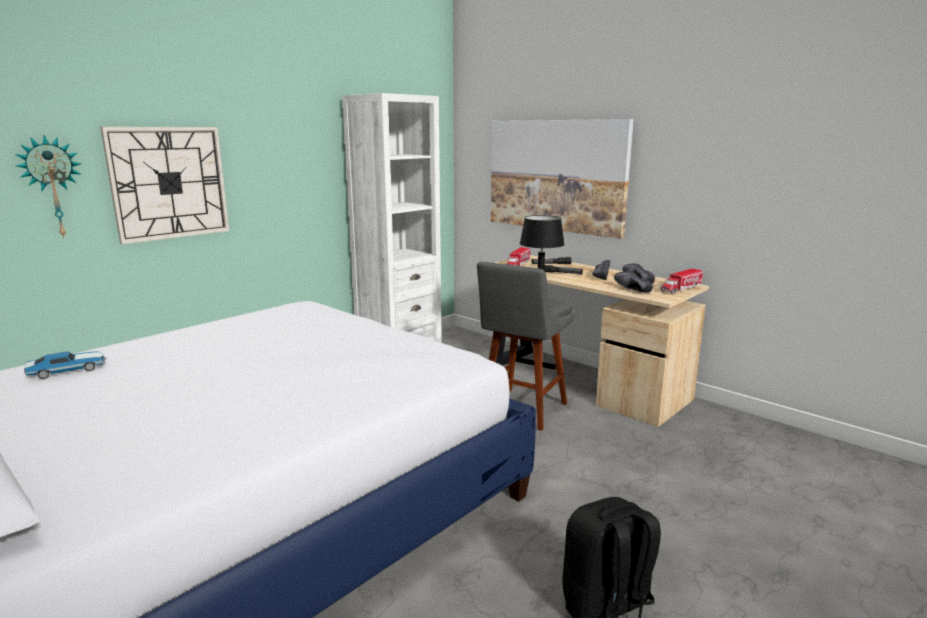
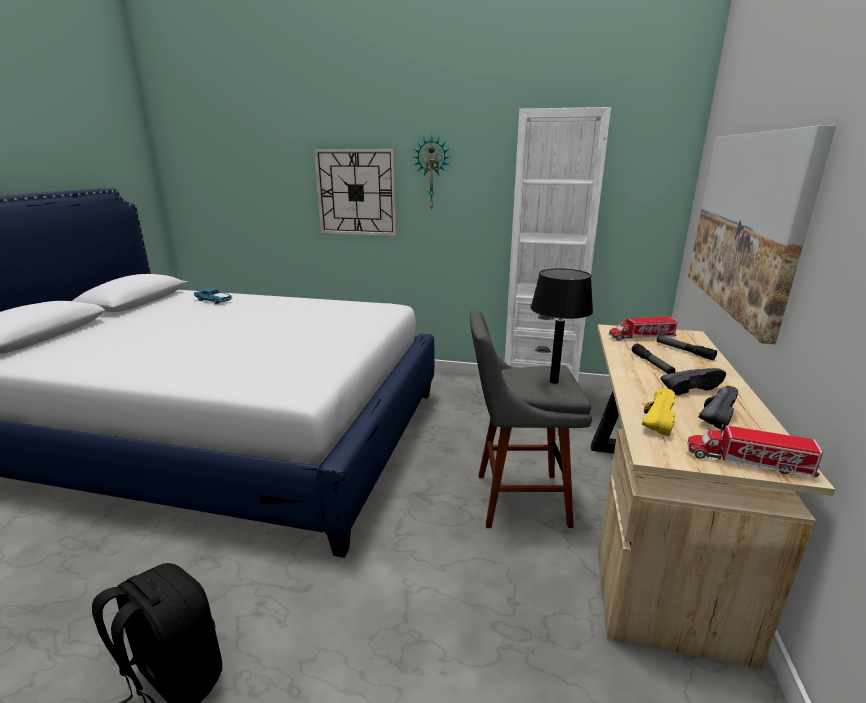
camera: 60 degrees right, 5 degrees up
wall clock [15,135,82,238] -> wall clock moved to [413,135,450,211]
black shoe [614,271,653,293] -> yellow shoe [642,388,676,436]

